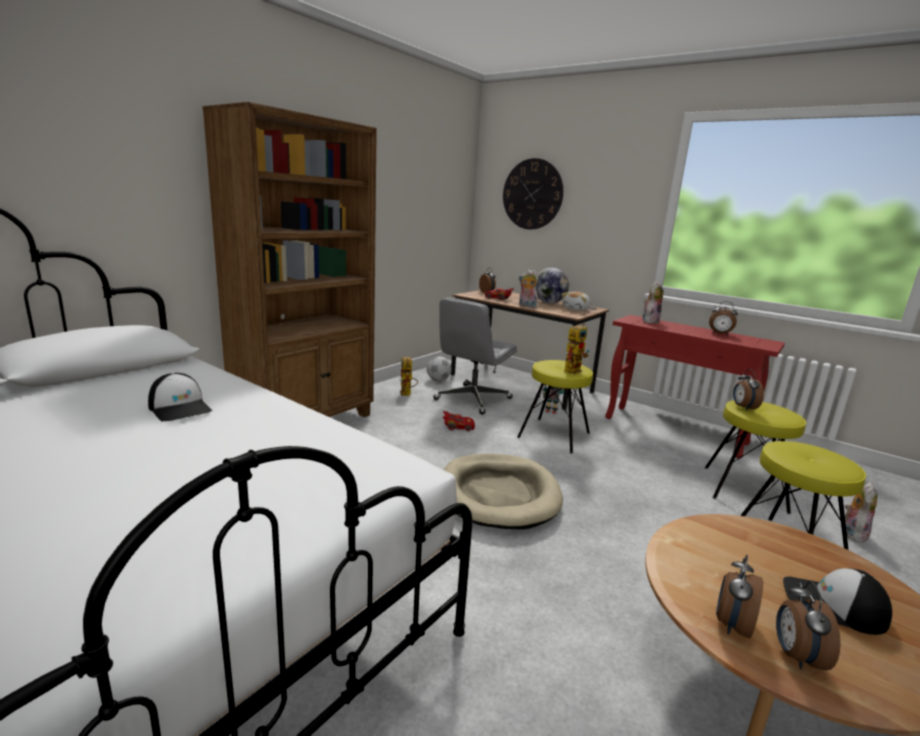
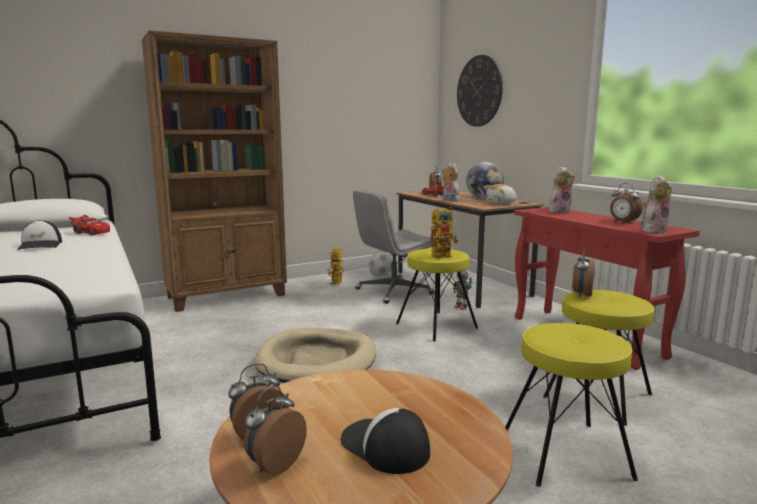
camera: 25 degrees right, 5 degrees down
red toy car [443,411,475,431] -> red toy car moved to [69,215,110,236]
plush toy [845,482,877,542] -> plush toy moved to [642,175,672,233]

